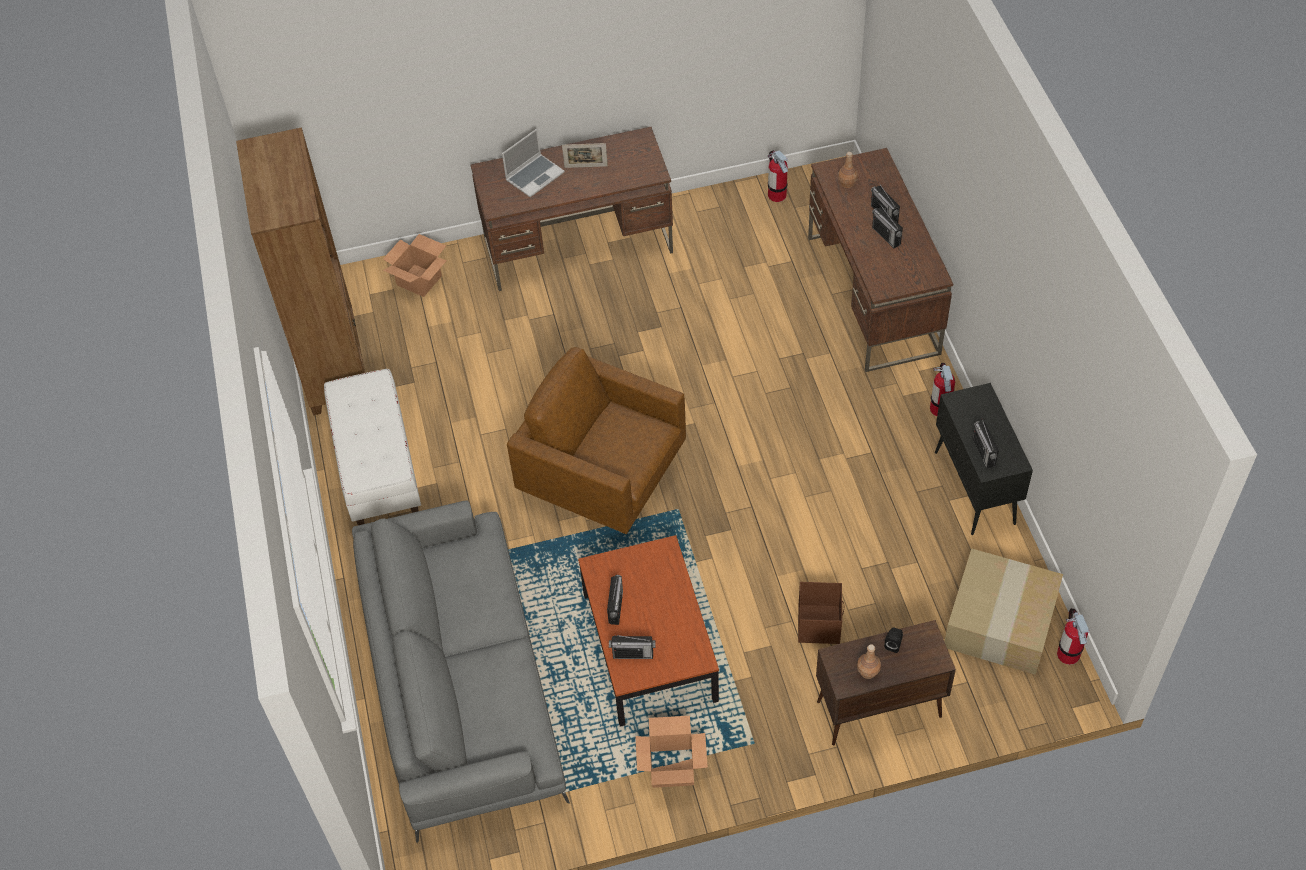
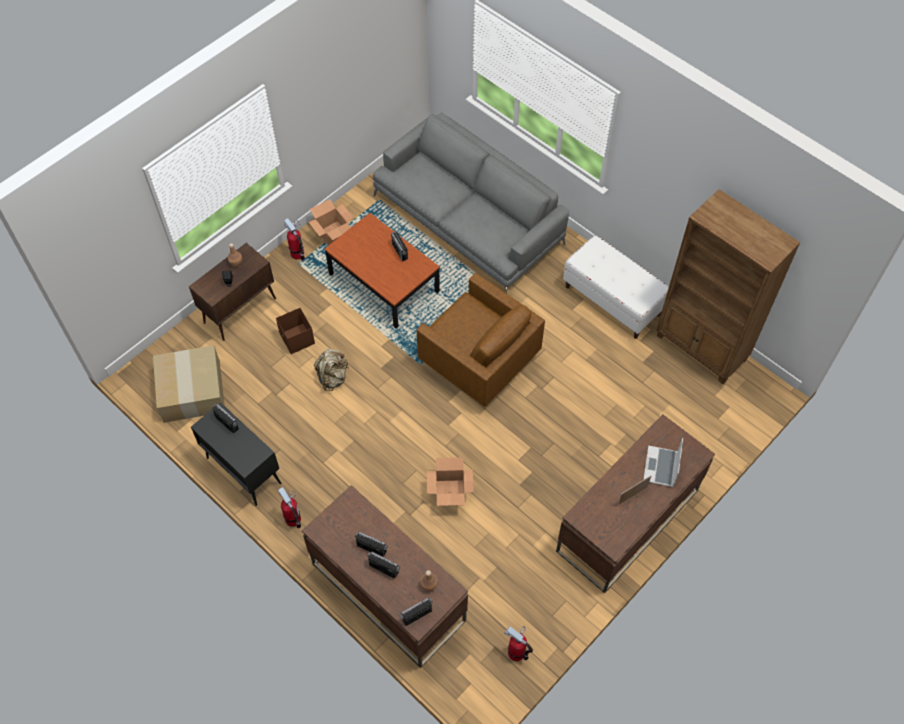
camera: 145 degrees right, 5 degrees up
cardboard box [383,234,447,297] -> cardboard box moved to [427,457,474,506]
brown armchair [507,347,686,534] -> brown armchair turned 45 degrees clockwise [417,273,545,407]
radio [609,635,655,659] -> radio moved to [399,598,433,626]
fire extinguisher [1057,608,1090,665] -> fire extinguisher moved to [284,218,305,260]
none -> beige backpack [314,349,348,391]

